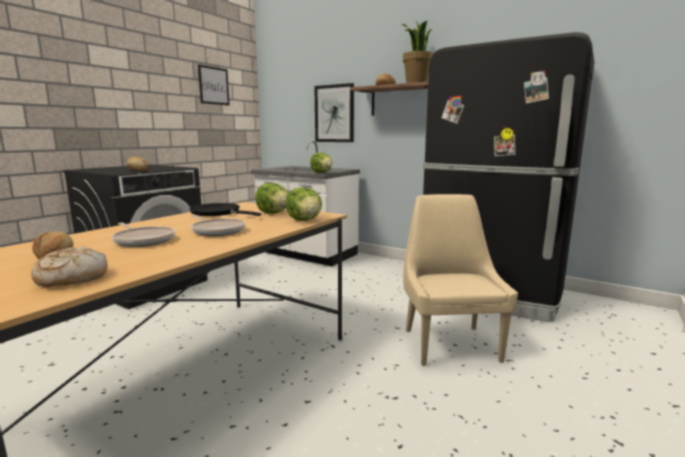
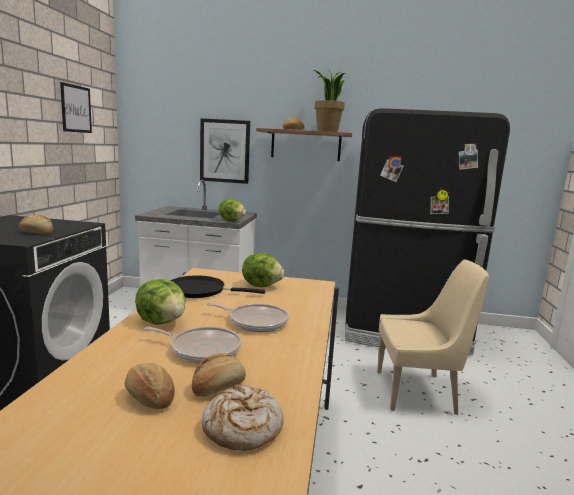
camera: 25 degrees left, 0 degrees up
lettuce [286,188,322,221] -> lettuce moved to [135,279,186,325]
beige chair [403,194,518,366] -> beige chair turned 120 degrees clockwise [377,259,489,415]
none -> bread [192,353,246,397]

